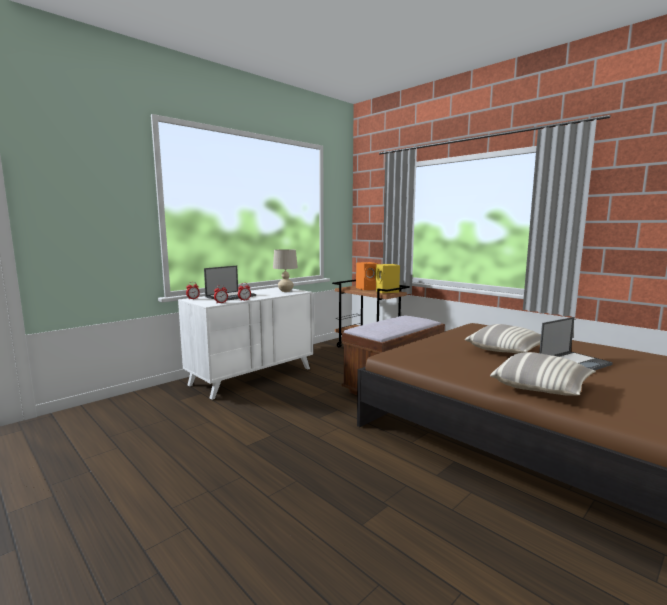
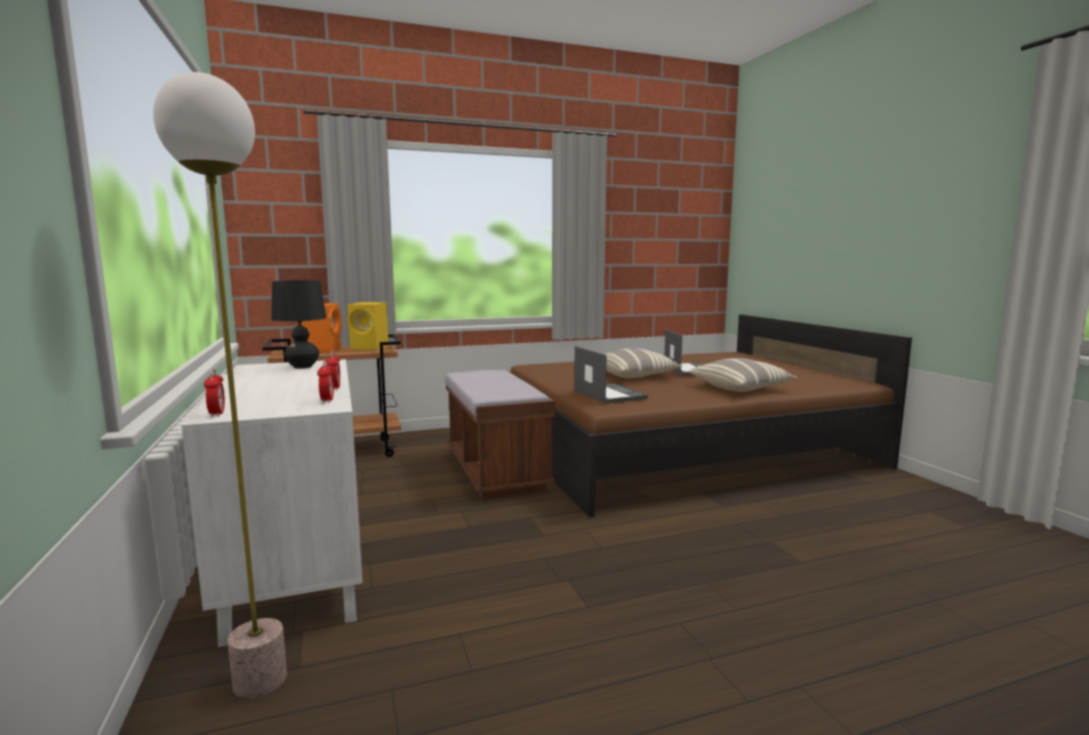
camera: 65 degrees left, 0 degrees up
laptop [204,266,256,301] -> laptop moved to [574,346,648,403]
beige table lamp [273,249,298,292] -> black table lamp [271,280,326,369]
none -> floor lamp [153,72,287,698]

